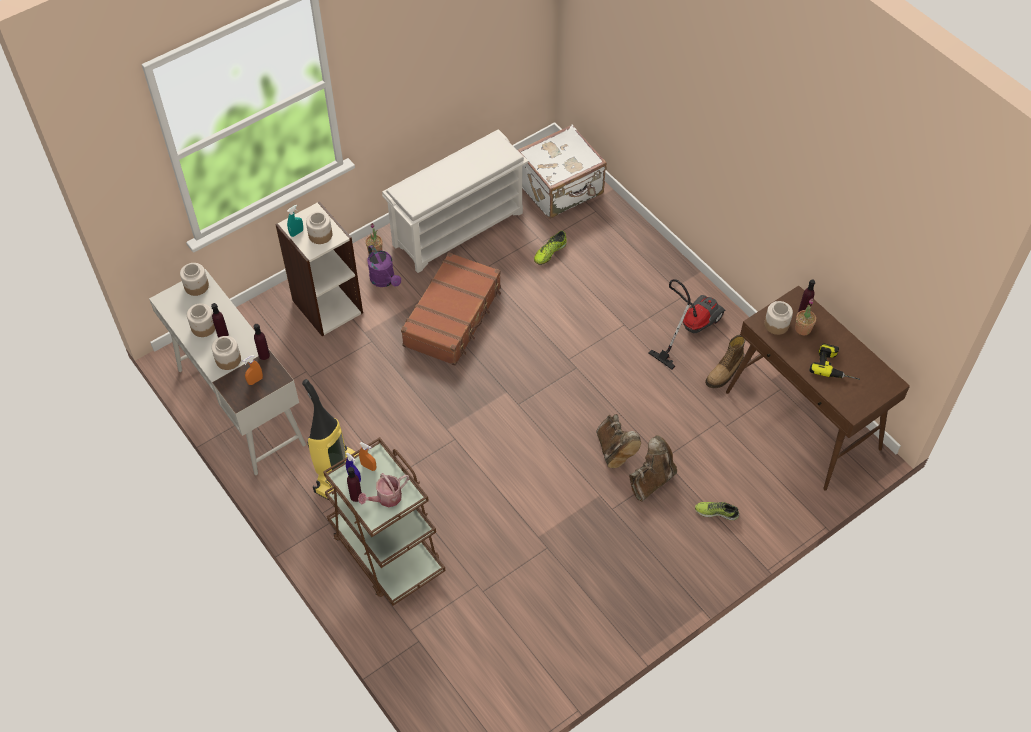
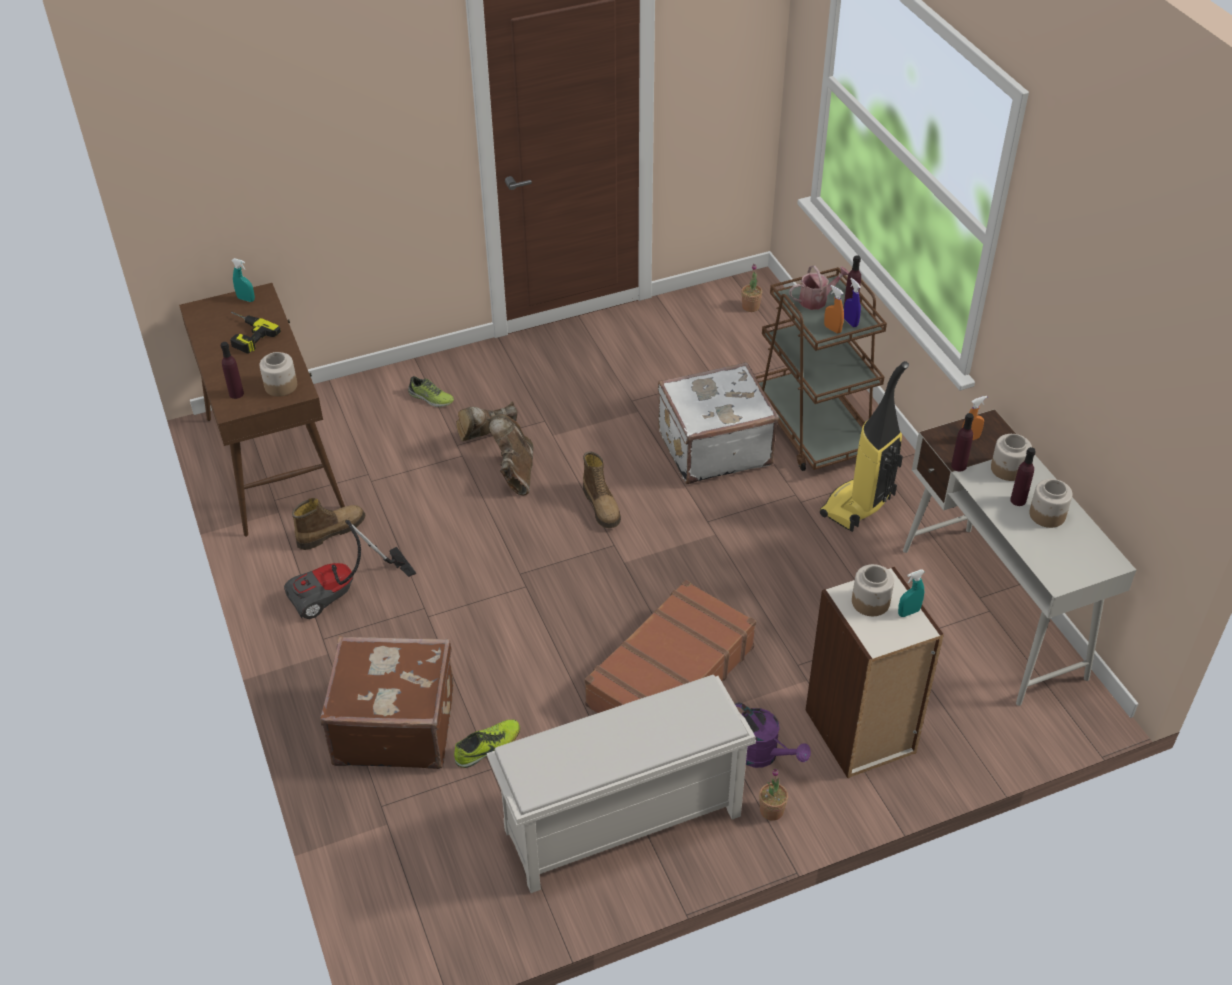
camera: 165 degrees left, 10 degrees down
jar [180,263,209,296] -> none
purple watering can [367,245,401,287] -> purple watering can turned 150 degrees clockwise [735,703,811,768]
white suitcase [518,125,607,219] -> white suitcase moved to [658,362,779,484]
potted plant [795,299,816,335] -> potted plant moved to [741,264,762,312]
none -> turquoise spray bottle [231,258,255,302]
none -> brown suitcase [320,636,454,769]
none -> boot [583,451,621,528]

